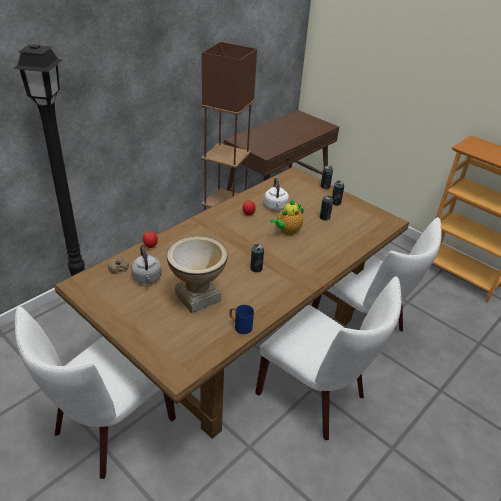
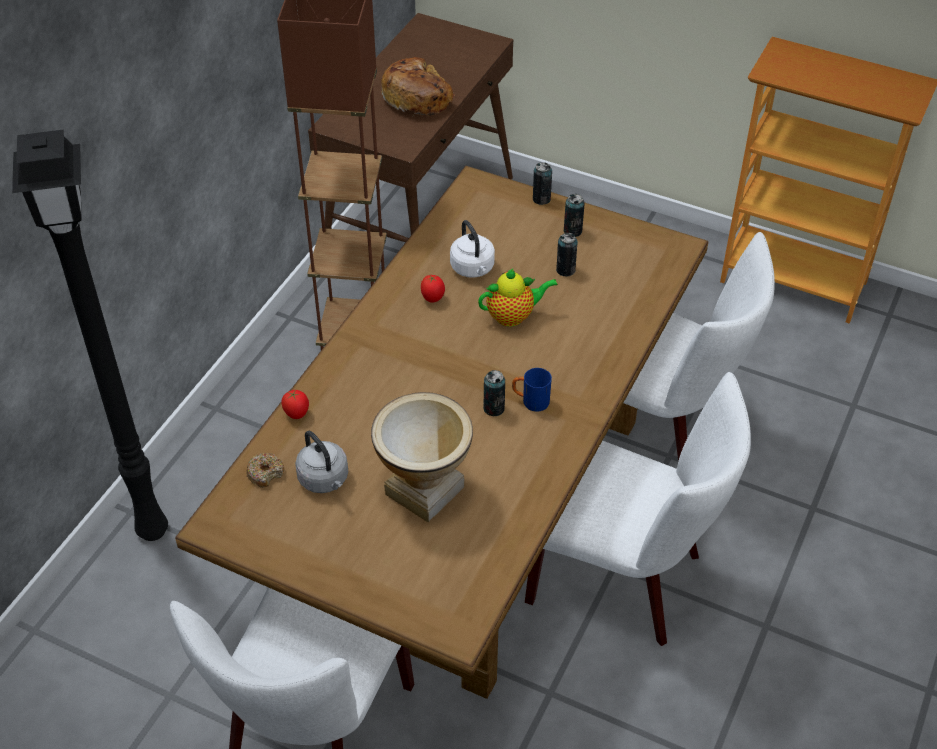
camera: 15 degrees left, 10 degrees up
blue mug [229,305,254,334] -> blue mug moved to [512,368,552,412]
teapot [270,200,304,235] -> teapot turned 135 degrees counterclockwise [478,269,558,327]
none -> bread [381,57,455,116]

